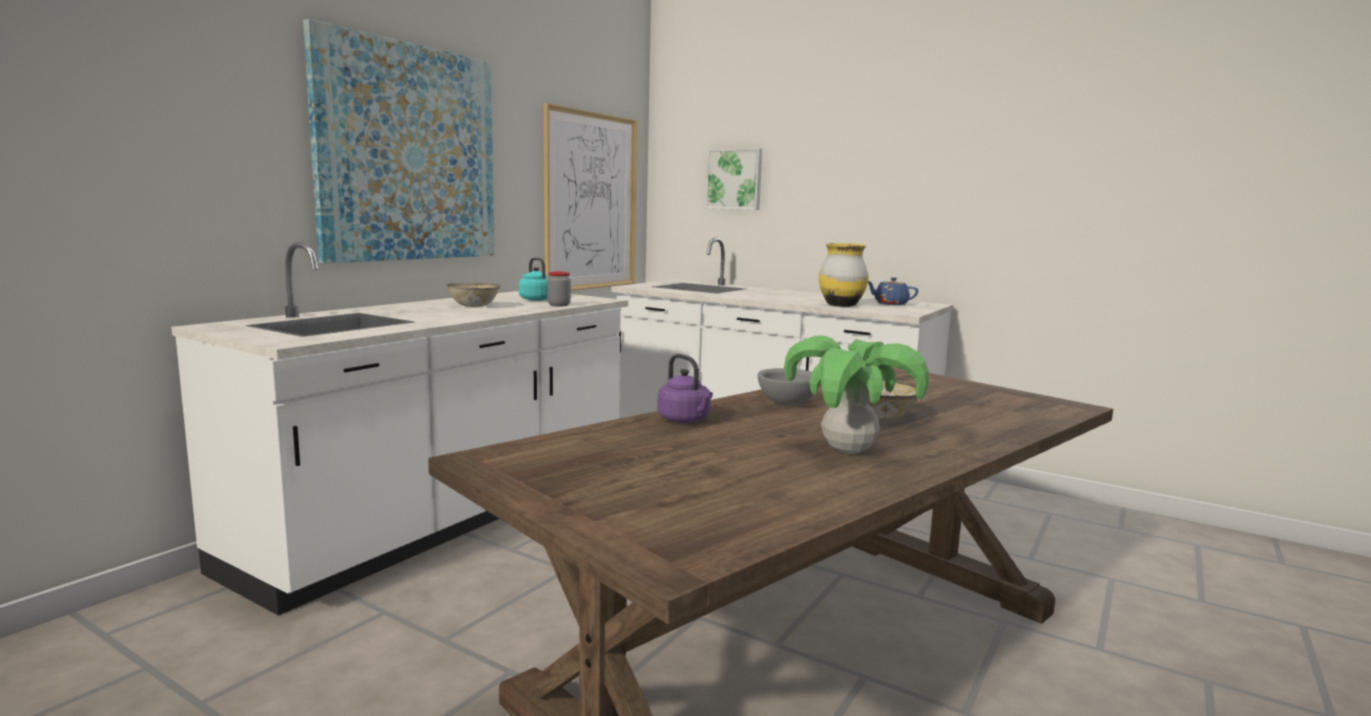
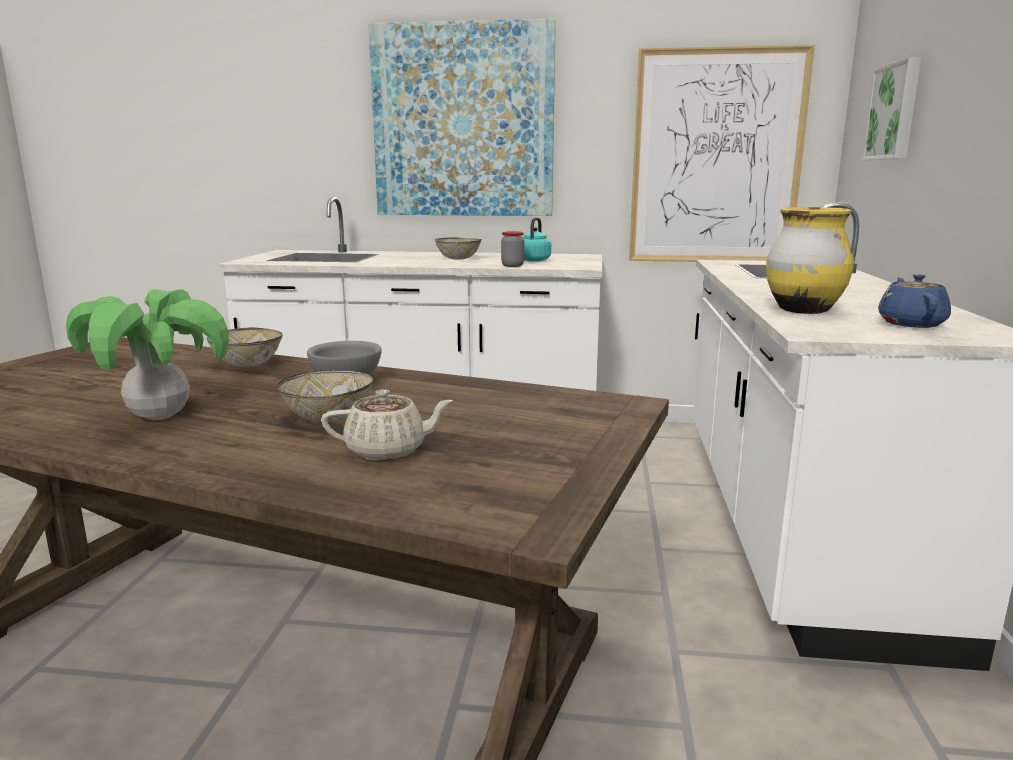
camera: 65 degrees right, 5 degrees up
purple kettle [657,354,713,423] -> bowl [206,328,283,366]
none -> beige teapot [321,389,453,461]

